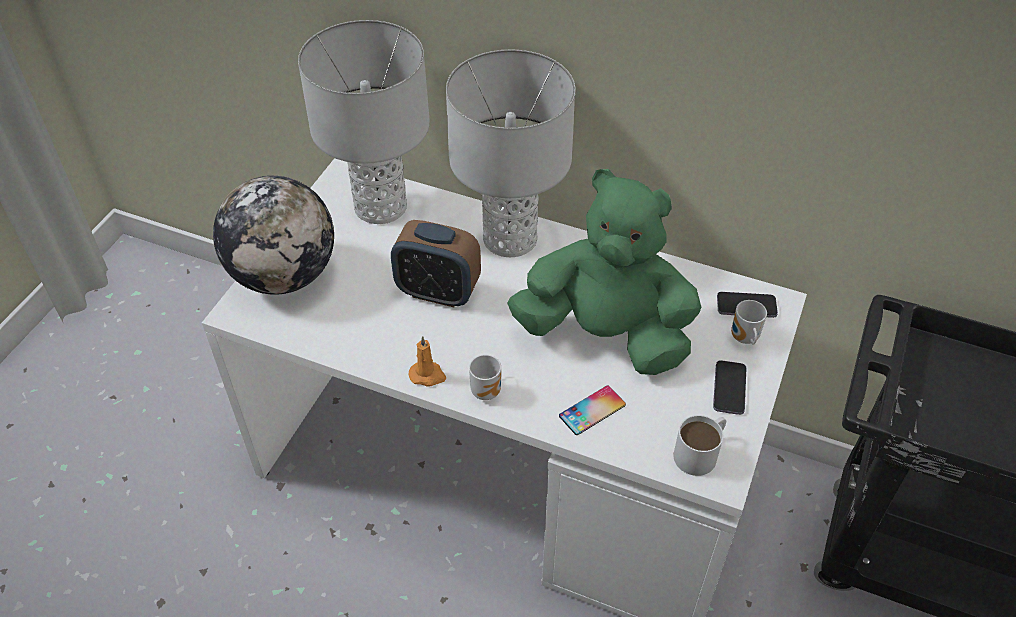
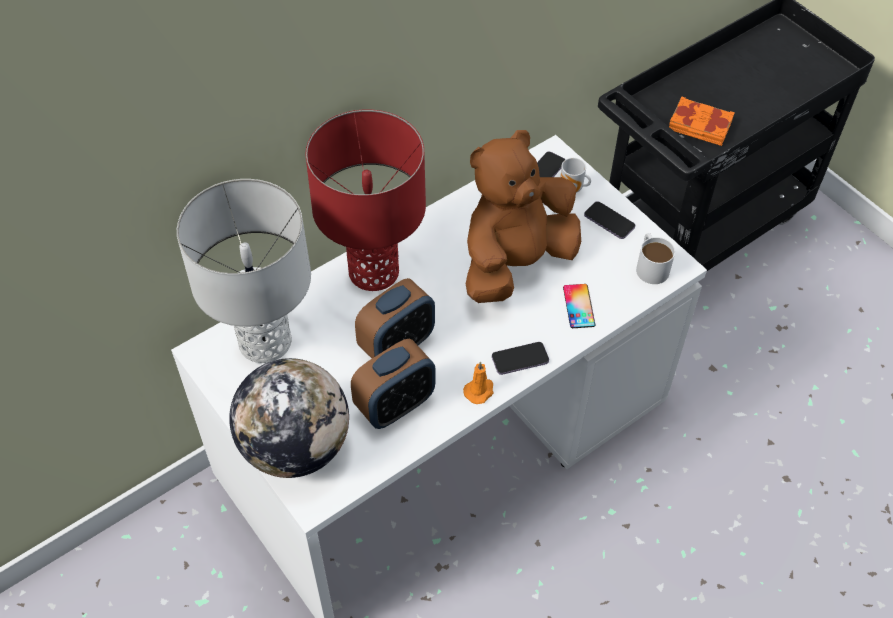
camera: 60 degrees left, 5 degrees up
white table lamp [446,49,575,257] -> red table lamp [305,109,426,291]
mug [469,355,501,400] -> phone [492,342,549,375]
green plush toy [507,169,702,375] -> brown plush toy [466,130,581,303]
none -> alarm clock [351,339,435,429]
none -> orange book [669,96,735,146]

